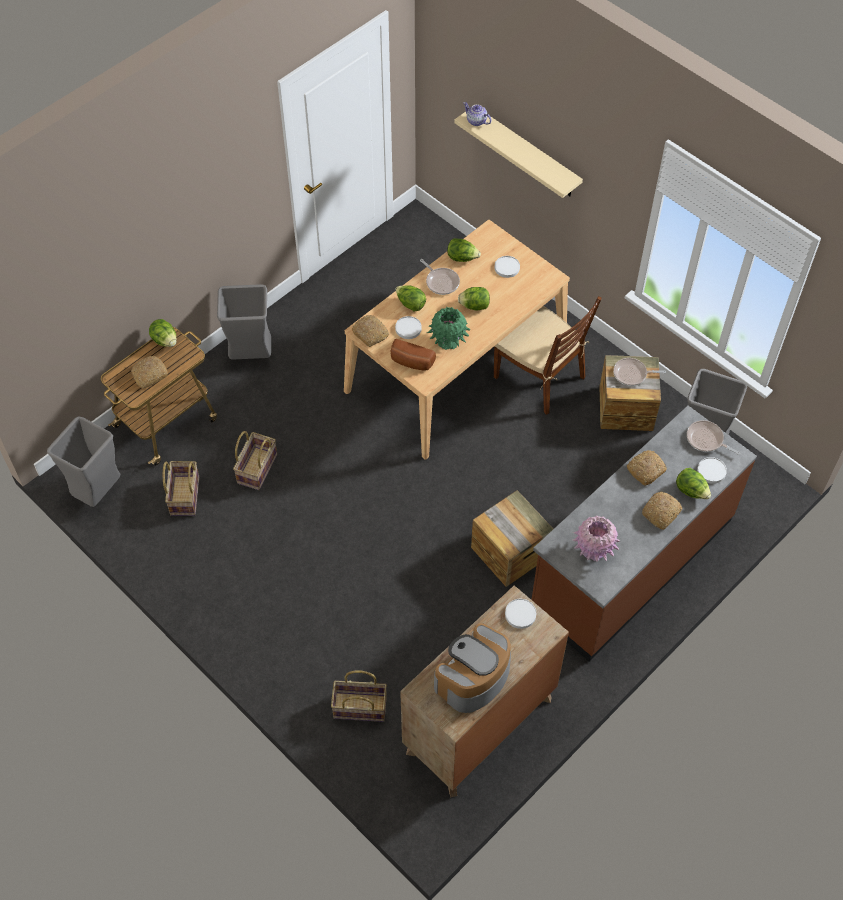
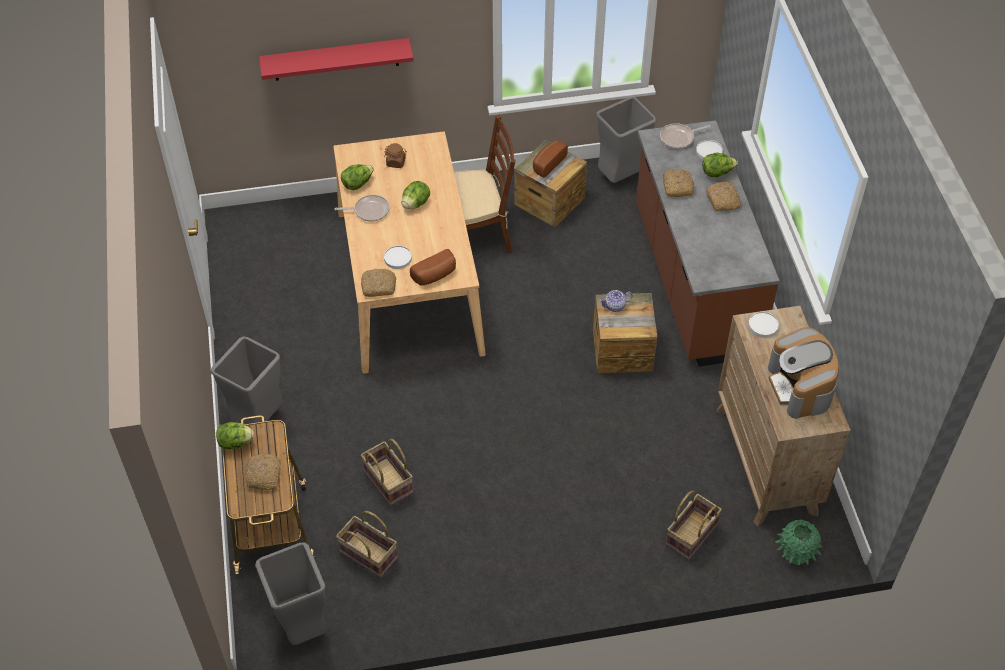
camera: 55 degrees left, 5 degrees down
lettuce [395,285,426,312] -> none
green vase [427,307,470,350] -> green vase moved to [775,520,823,566]
beige shelf [454,112,583,198] -> red shelf [259,38,414,81]
teapot [463,102,492,126] -> teapot moved to [599,290,633,312]
white plate [494,256,520,278] -> brown jar [384,143,407,168]
pink vase [572,516,621,562] -> none
frying pan [613,358,666,386] -> bread [533,141,568,178]

